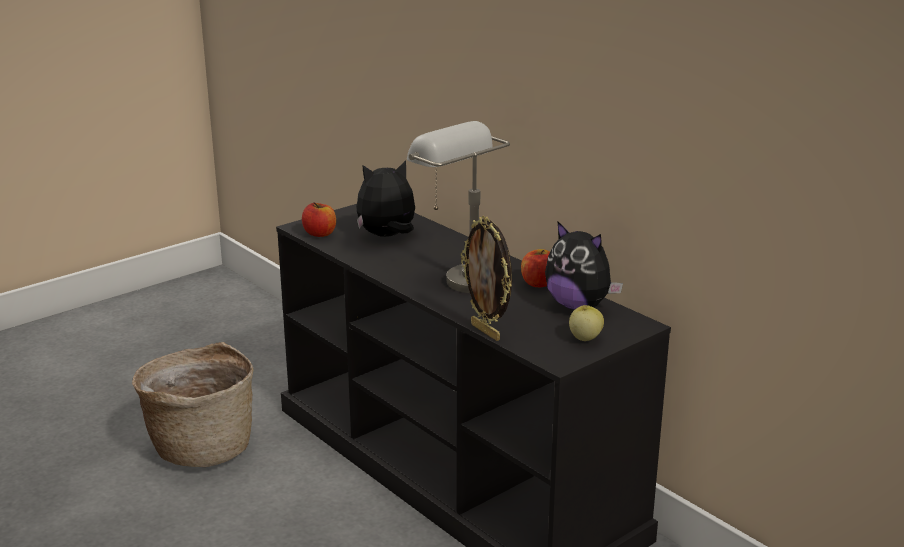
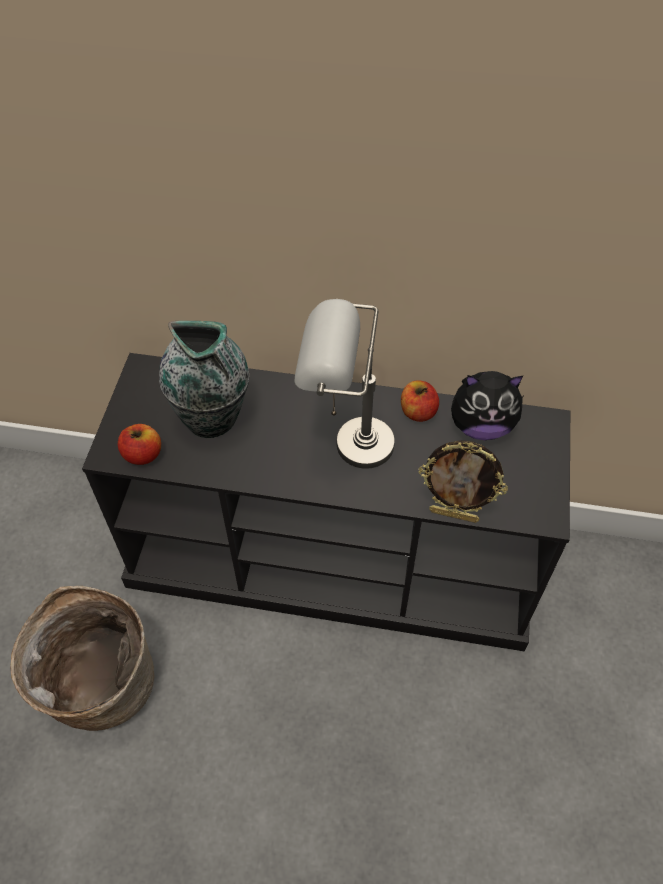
camera: 40 degrees left, 30 degrees up
plush toy [357,160,415,237] -> vase [159,321,249,438]
apple [569,305,604,341] -> none

